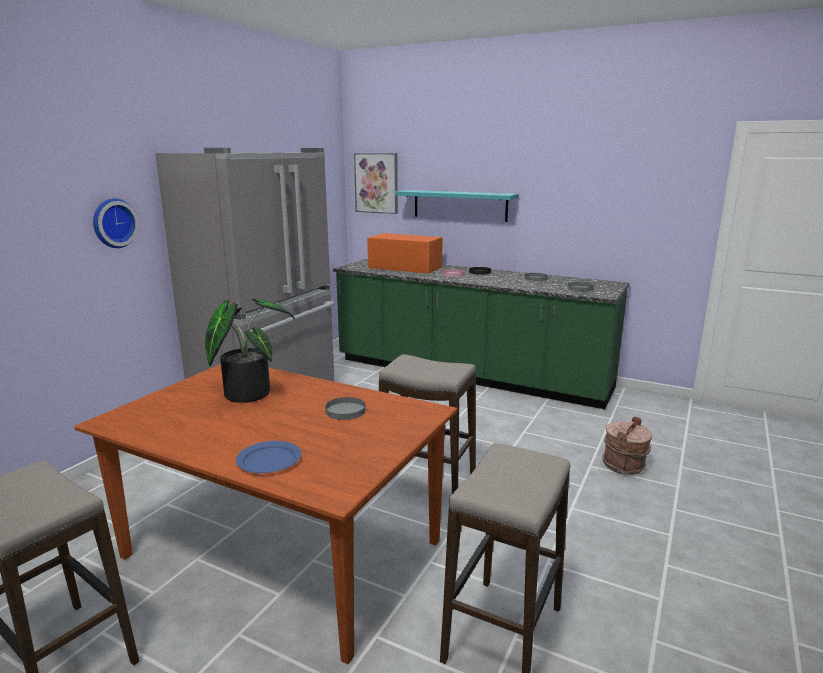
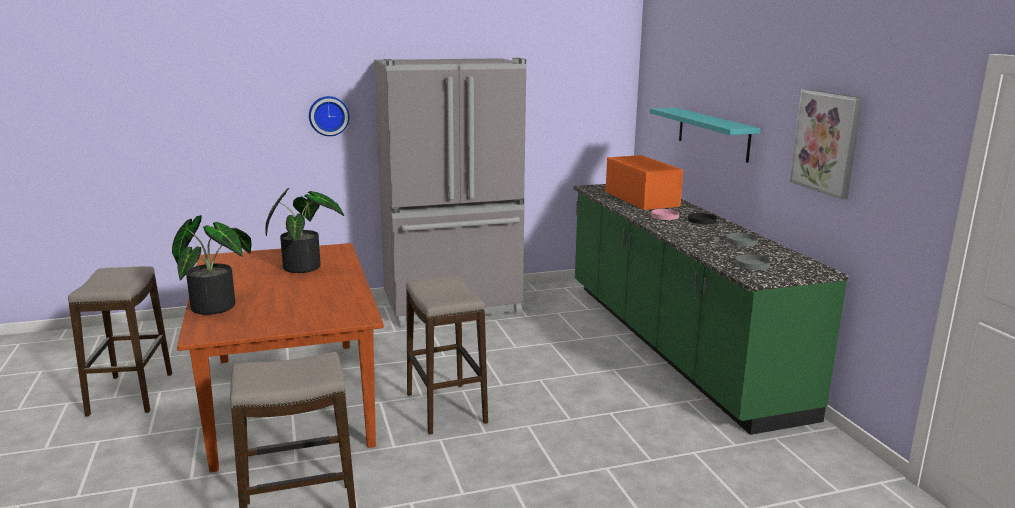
camera: 45 degrees right, 0 degrees up
blue plate [236,441,301,473] -> potted plant [172,215,252,315]
grey plate [325,397,366,420] -> none
picture [354,153,398,214] -> picture moved to [790,89,863,200]
brown bucket [602,416,652,475] -> none

